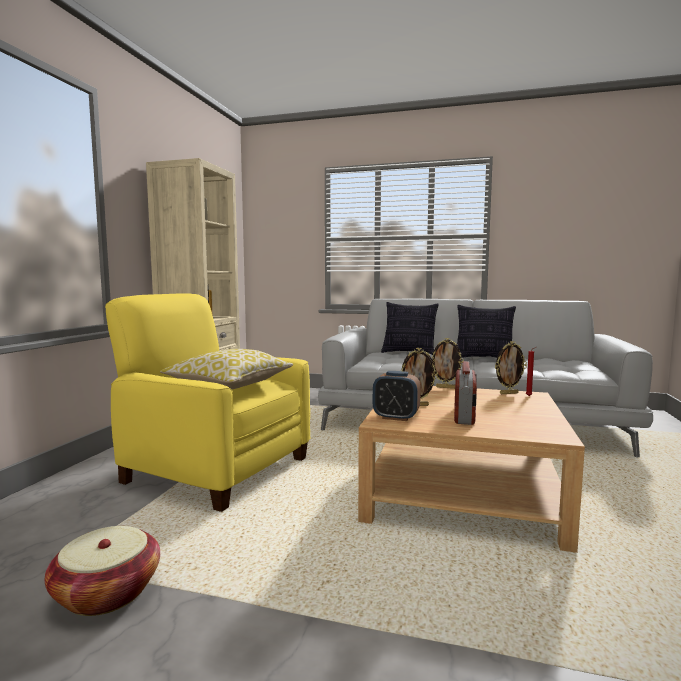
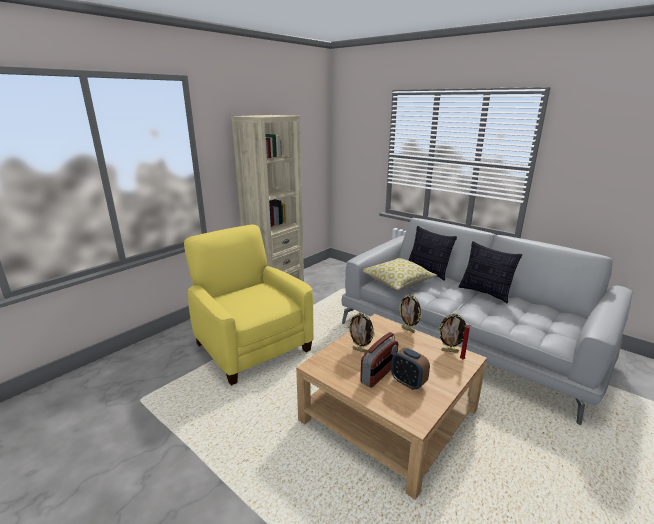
camera: 25 degrees right, 15 degrees up
basket [45,526,160,616] -> none
pillow [160,349,293,389] -> pillow moved to [363,258,437,290]
alarm clock [373,371,421,421] -> alarm clock moved to [391,347,430,390]

